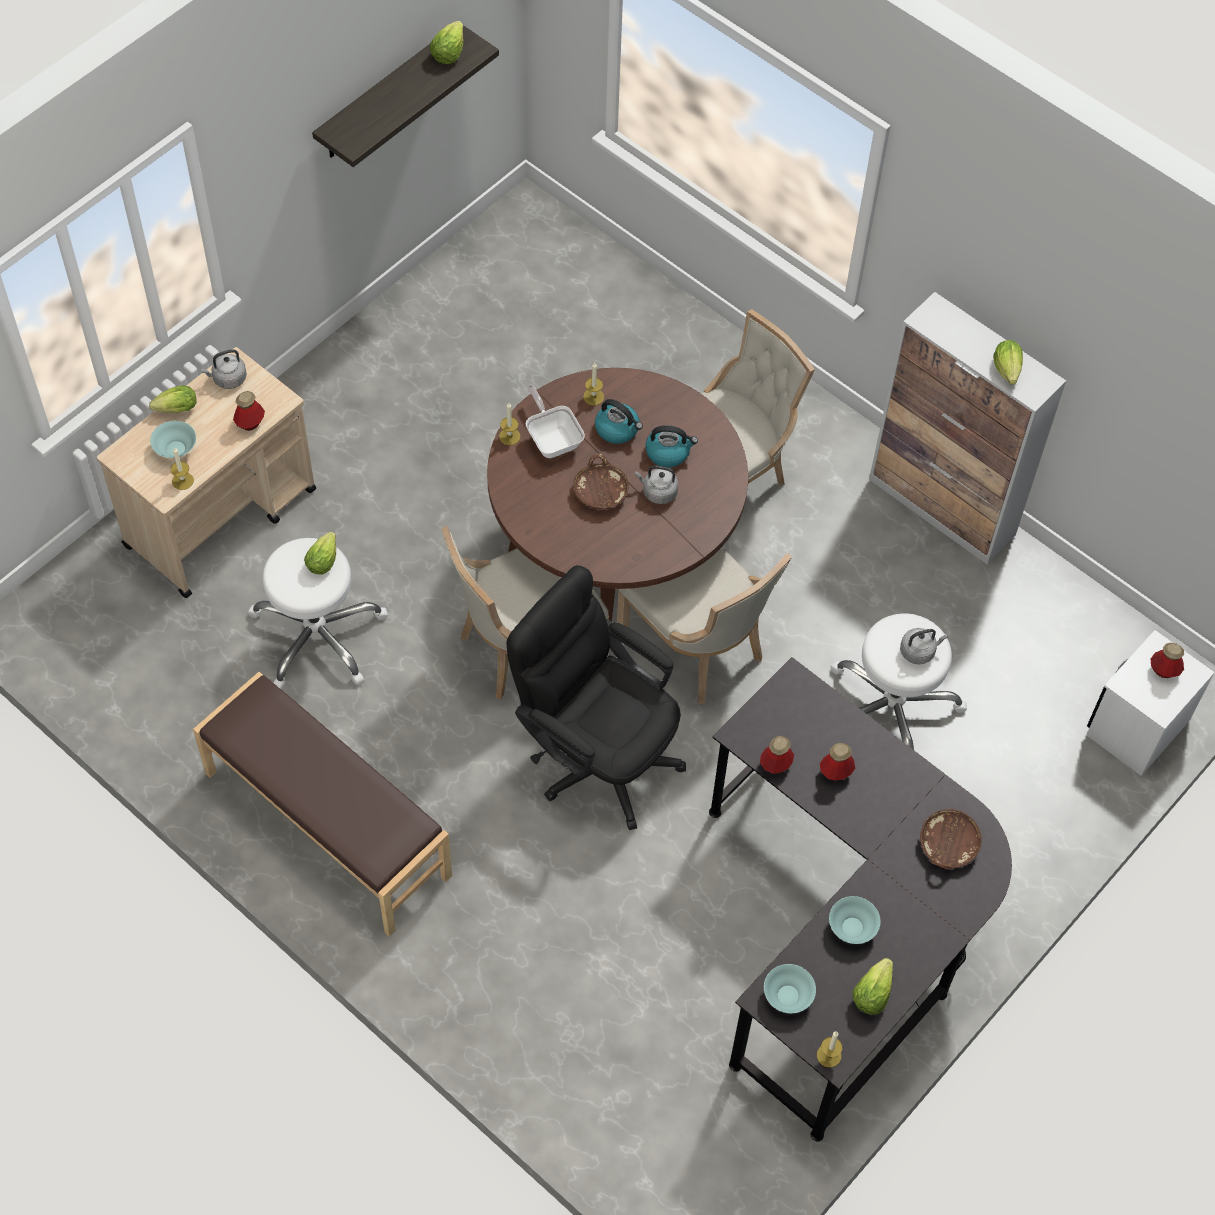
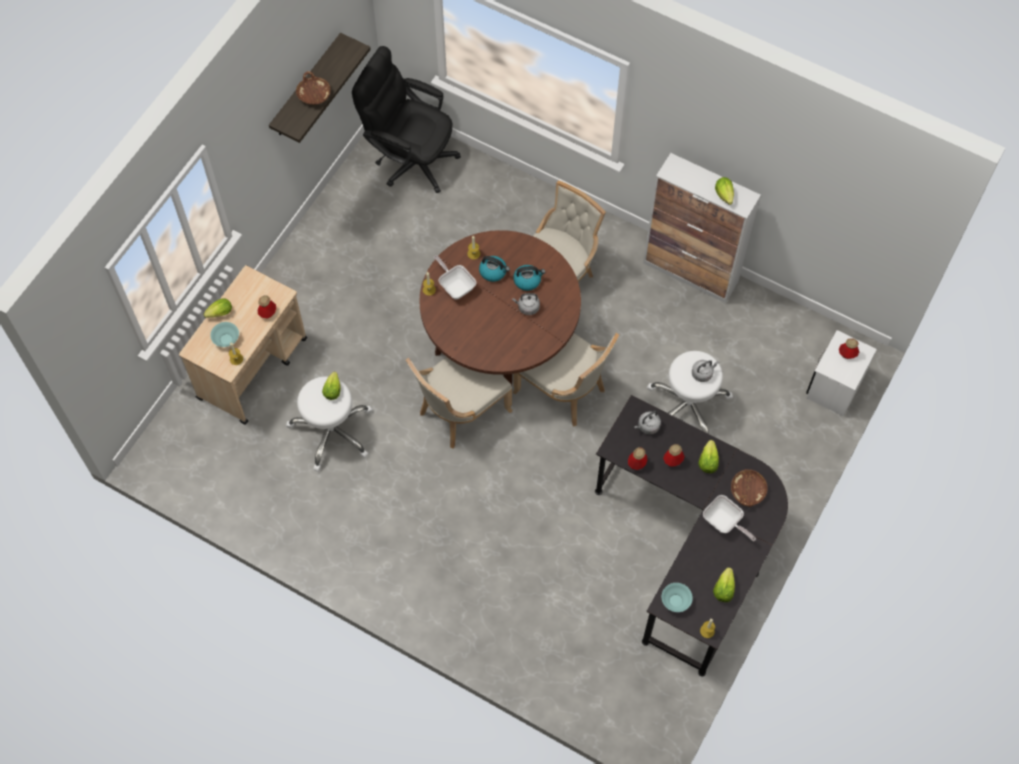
camera: 10 degrees left, 5 degrees up
brown bench [193,672,452,937] -> none
grey kettle [201,349,247,389] -> grey kettle moved to [634,411,661,435]
lettuce [430,21,463,64] -> lettuce moved to [698,440,719,473]
black office chair [506,566,686,830] -> black office chair moved to [352,46,461,193]
brown bowl [573,453,629,509] -> brown bowl moved to [296,71,331,105]
turquoise bowl [829,896,881,944] -> none
none -> frying pan [703,495,756,541]

